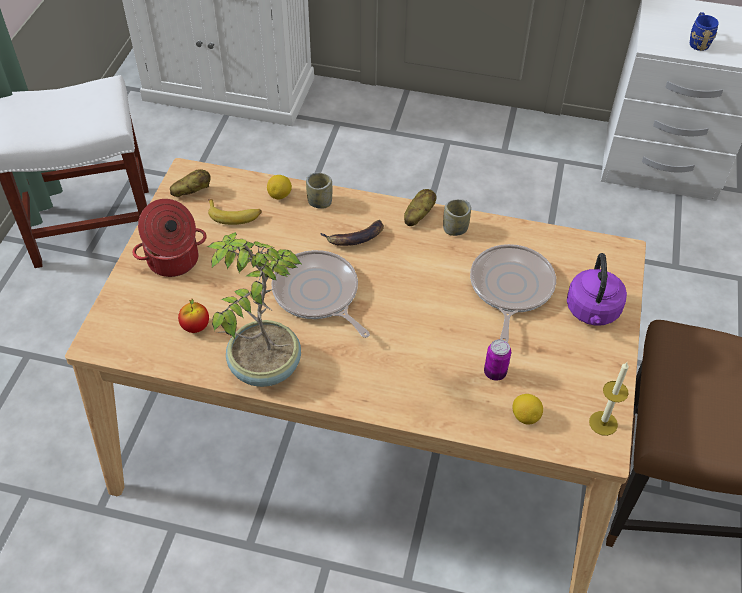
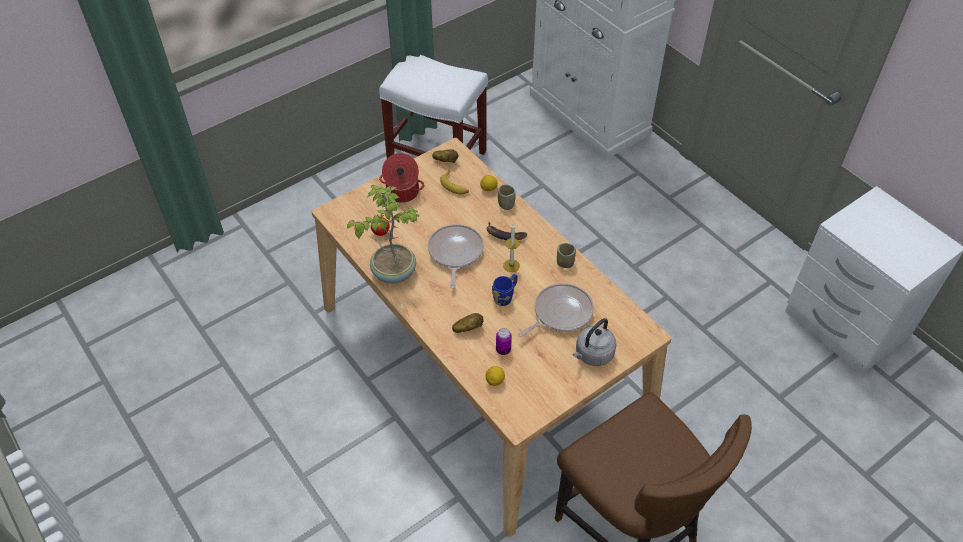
camera: 40 degrees right, 0 degrees up
potato [404,189,437,226] -> potato moved to [452,313,483,333]
purple kettle [567,253,627,326] -> grey kettle [573,318,616,366]
candle [589,362,629,436] -> candle moved to [503,224,520,272]
blue mug [690,12,718,51] -> blue mug moved to [492,274,518,306]

